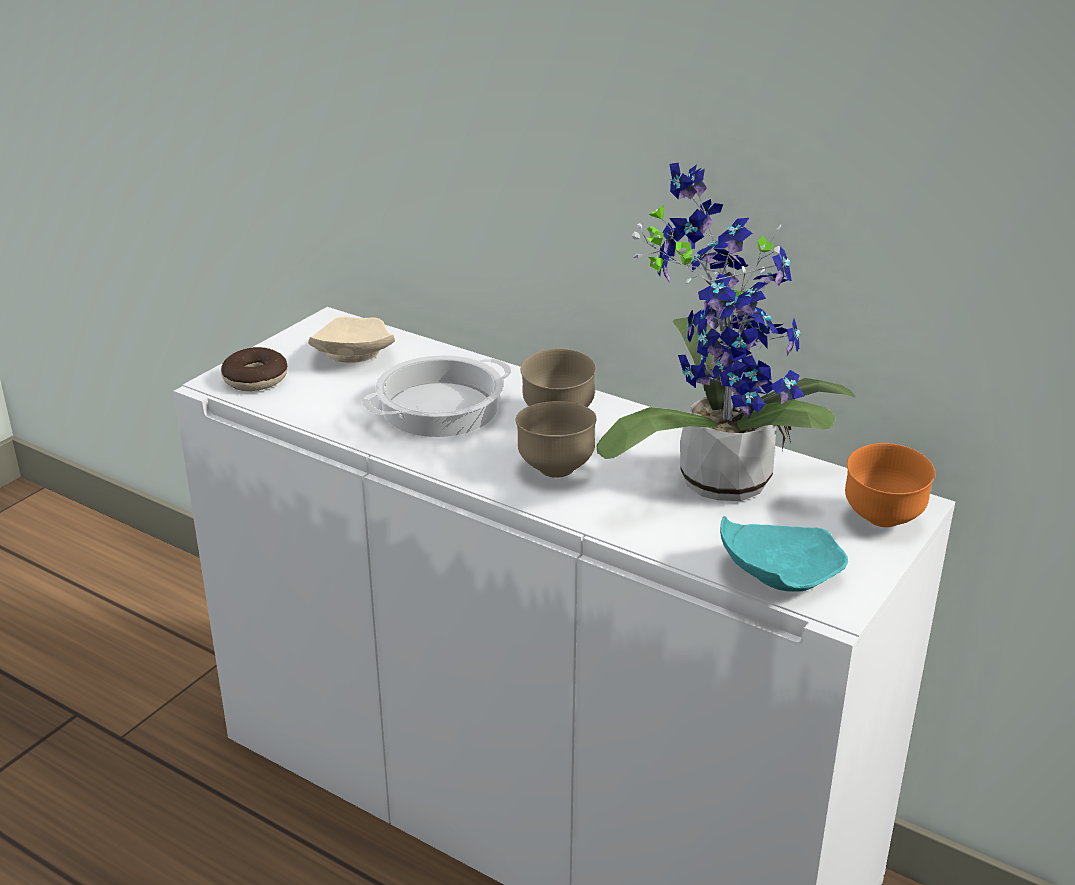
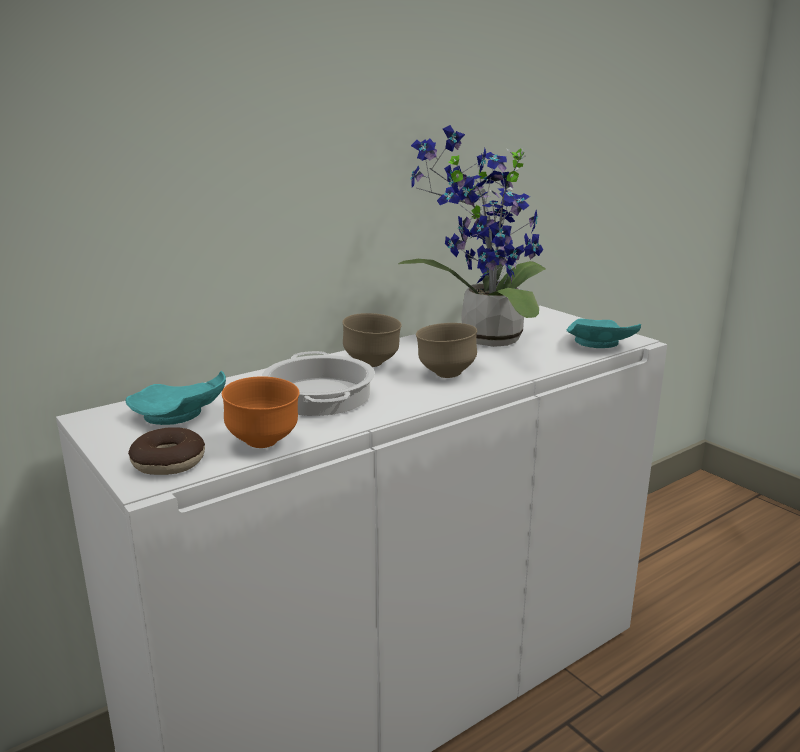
camera: 70 degrees left, 10 degrees down
beige plate [308,317,395,363] -> turquoise plate [126,371,226,425]
orange bowl [845,443,935,527] -> orange bowl moved to [222,376,300,448]

